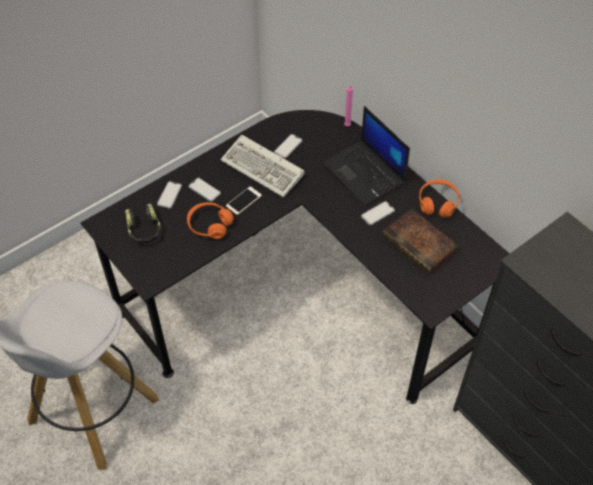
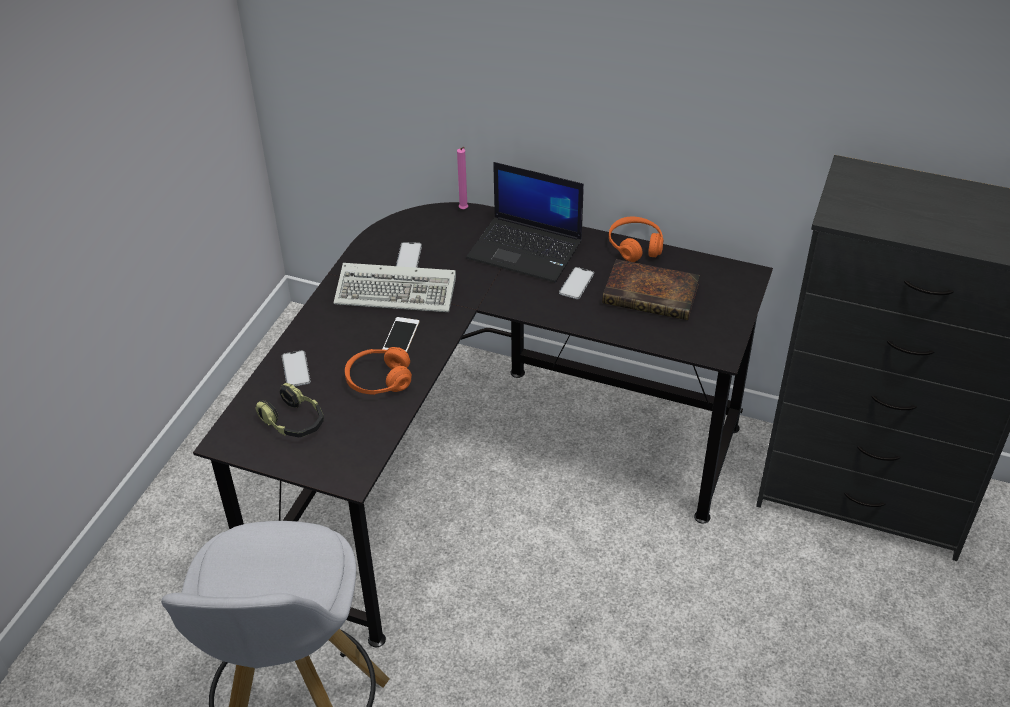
camera: 30 degrees left, 10 degrees down
phone [188,177,221,202] -> none

